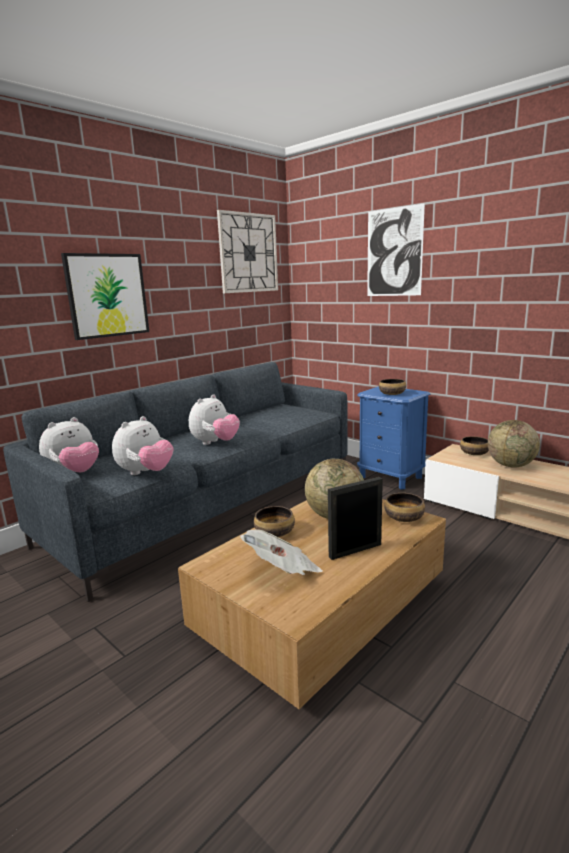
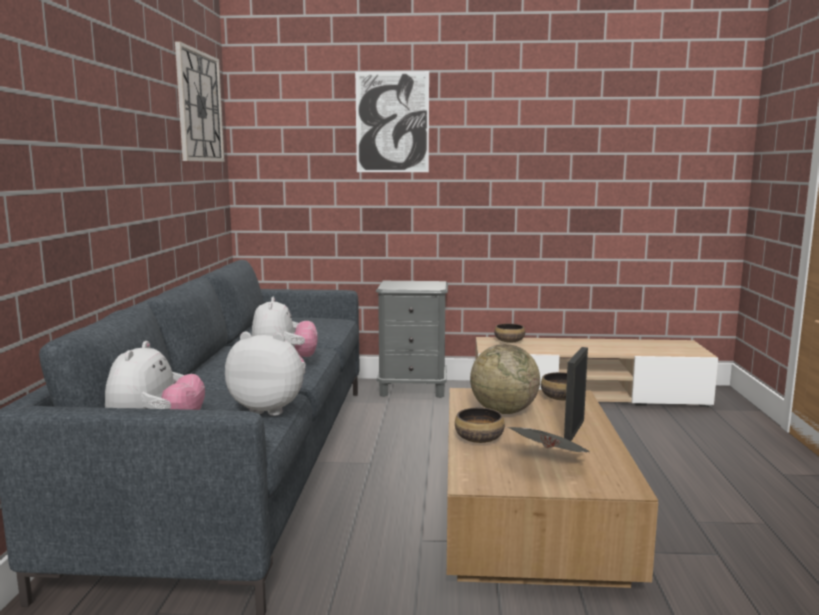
camera: 40 degrees left, 5 degrees down
picture [61,253,149,340] -> none
plush toy [112,416,173,475] -> plush toy turned 75 degrees counterclockwise [225,332,306,416]
blue nightstand [357,386,430,490] -> grey nightstand [376,281,448,398]
bowl [379,379,406,395] -> none
globe [488,420,540,468] -> none

